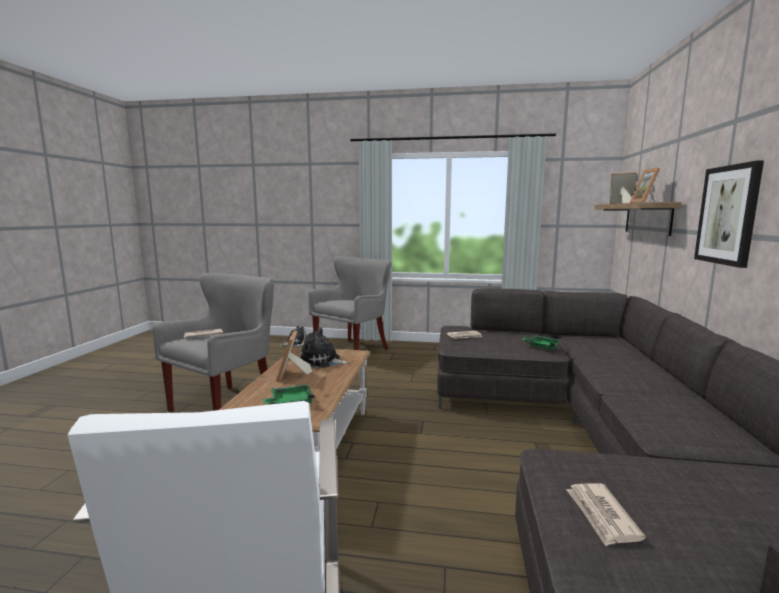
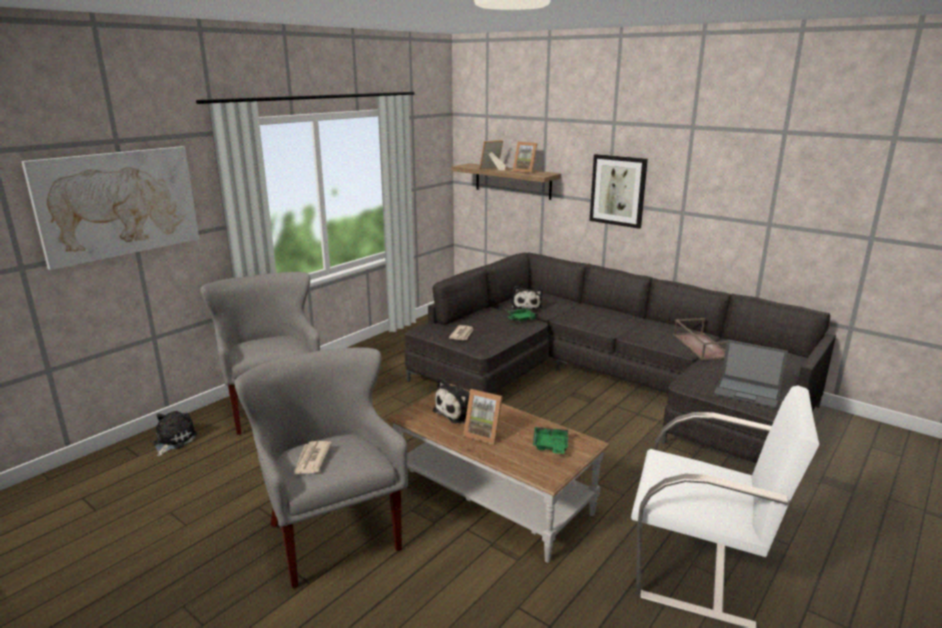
camera: 60 degrees left, 10 degrees up
newspaper [566,483,646,546] -> laptop [714,340,788,409]
none -> picture [21,146,199,270]
none -> plush toy [512,286,543,311]
none -> brown tray [673,318,727,360]

